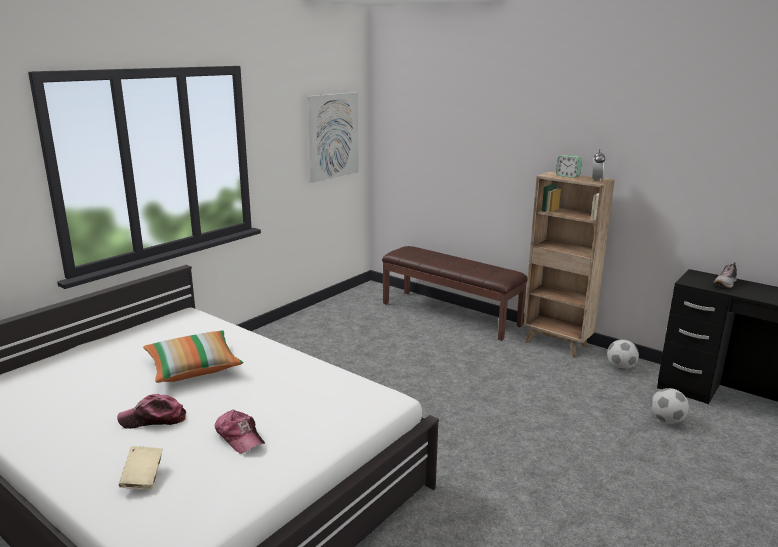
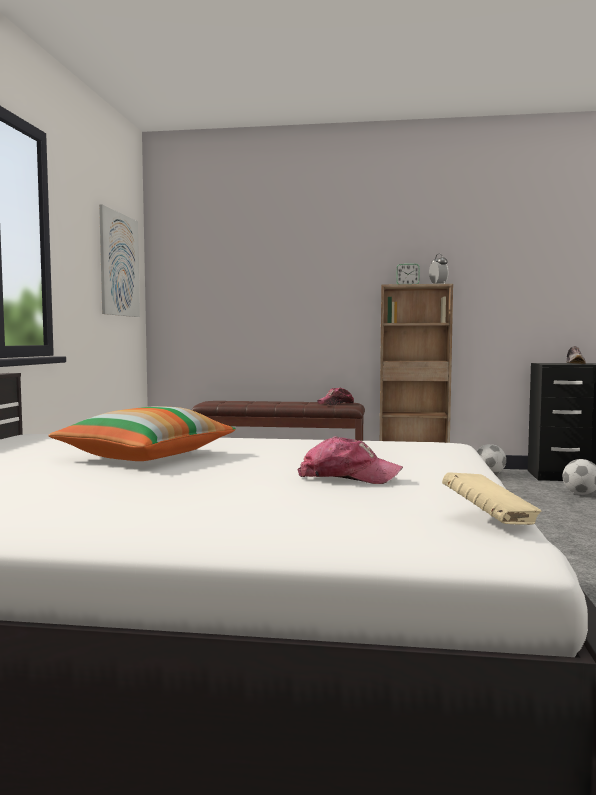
camera: 30 degrees left, 15 degrees down
cap [117,394,186,429] -> cap moved to [317,387,354,405]
beige book [119,446,162,490] -> beige book moved to [442,472,542,525]

